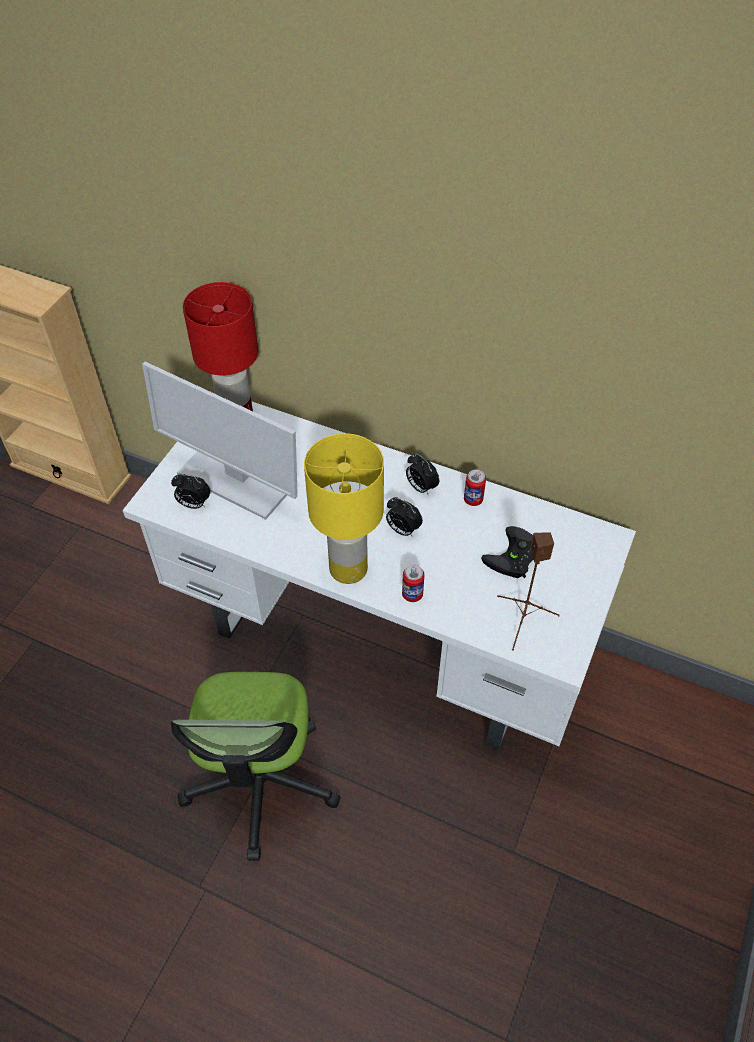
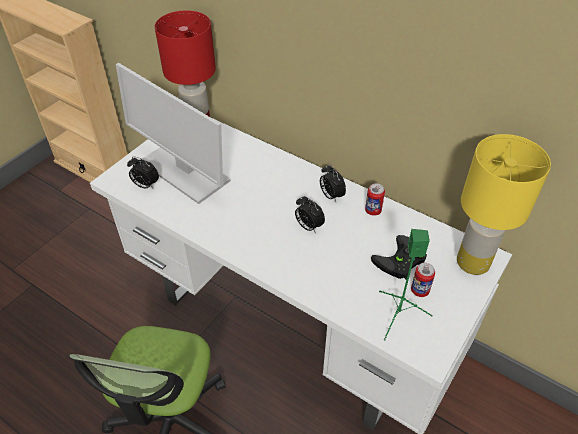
camera: 10 degrees right, 5 degrees down
yellow table lamp [304,433,384,584] -> yellow table lamp moved to [457,134,551,275]
can [402,564,424,602] -> can moved to [411,263,435,297]
brown speaker [497,532,560,651] -> green speaker [379,229,433,340]

